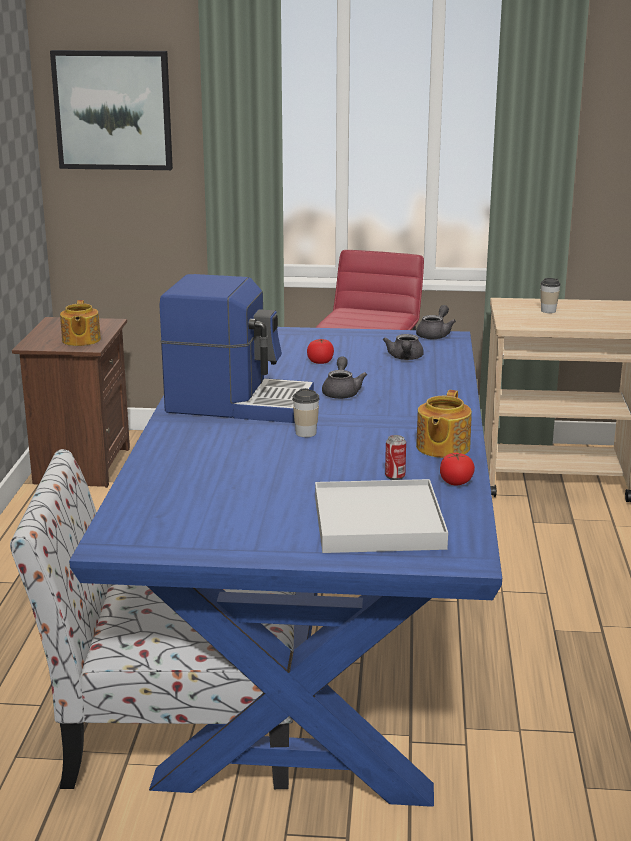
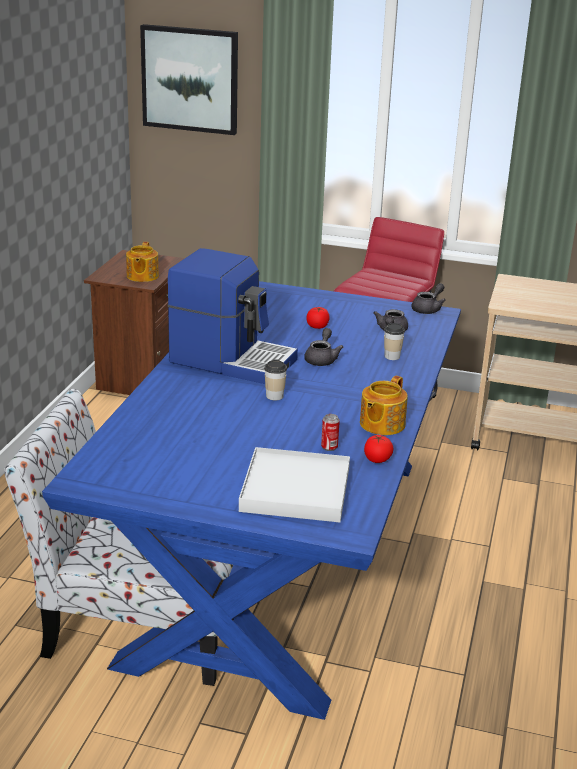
camera: 10 degrees right, 5 degrees up
cup [540,278,560,313] -> cup moved to [384,323,405,360]

